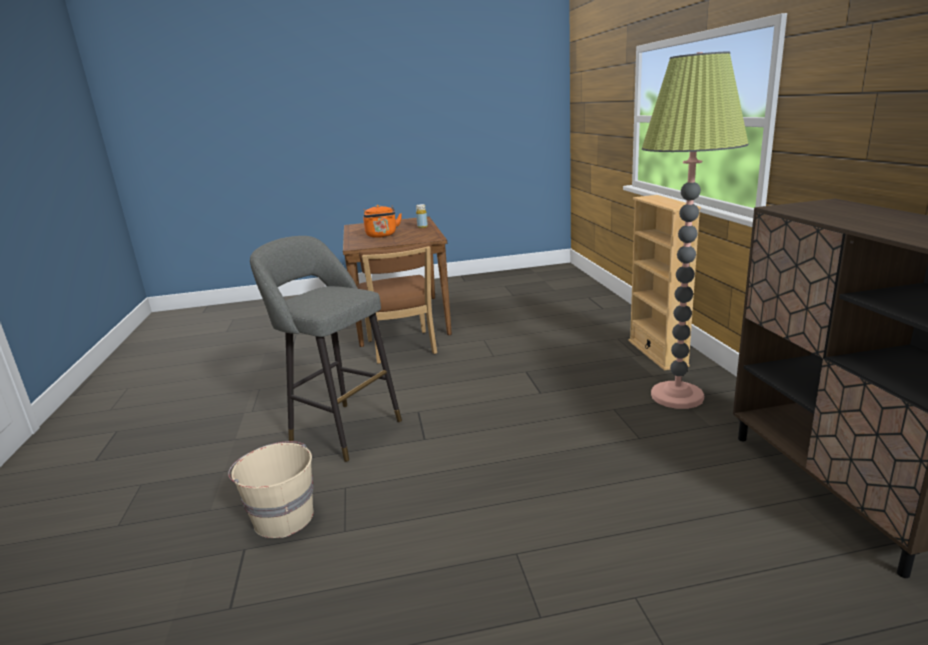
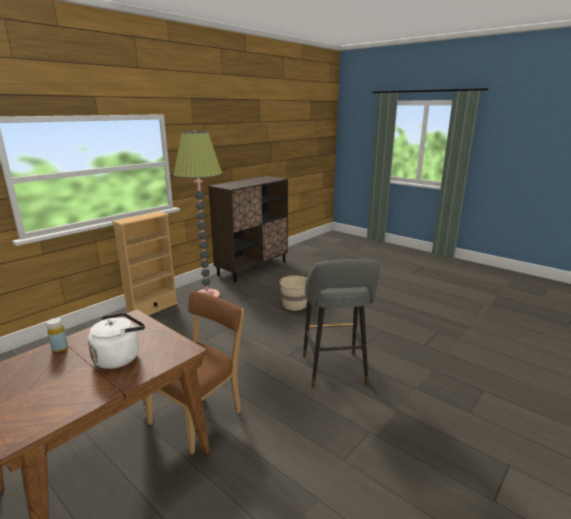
camera: 130 degrees left, 0 degrees up
beige bucket [228,441,314,538] -> beige bucket moved to [279,275,307,311]
orange kettle [363,205,402,238] -> white kettle [88,313,145,369]

